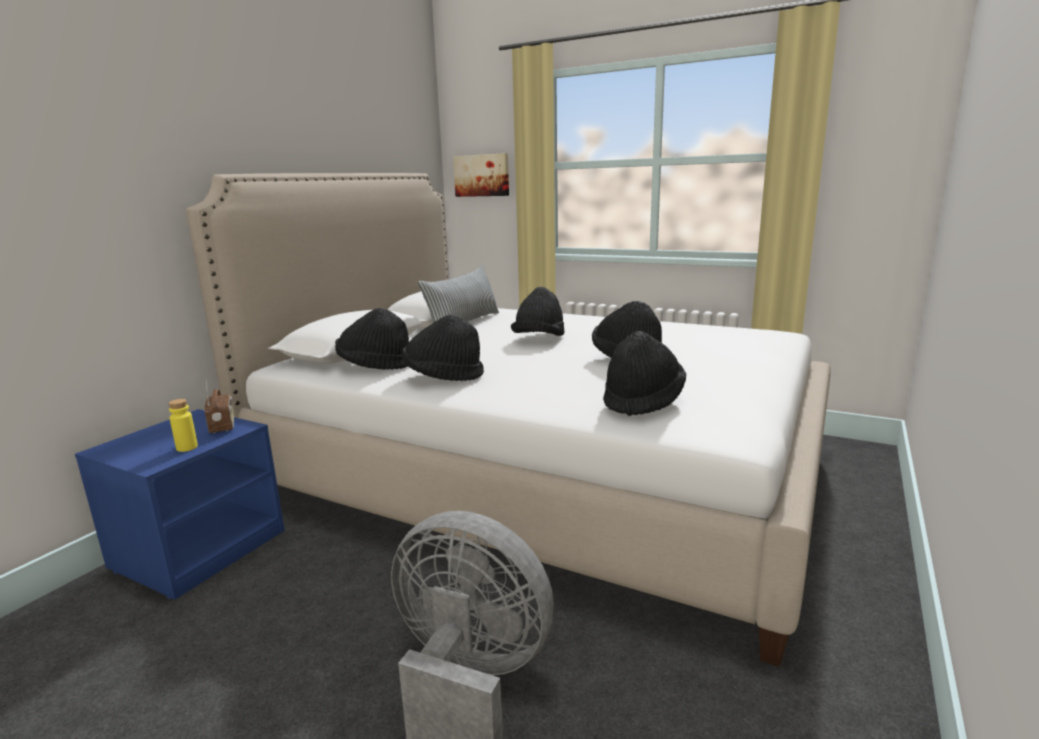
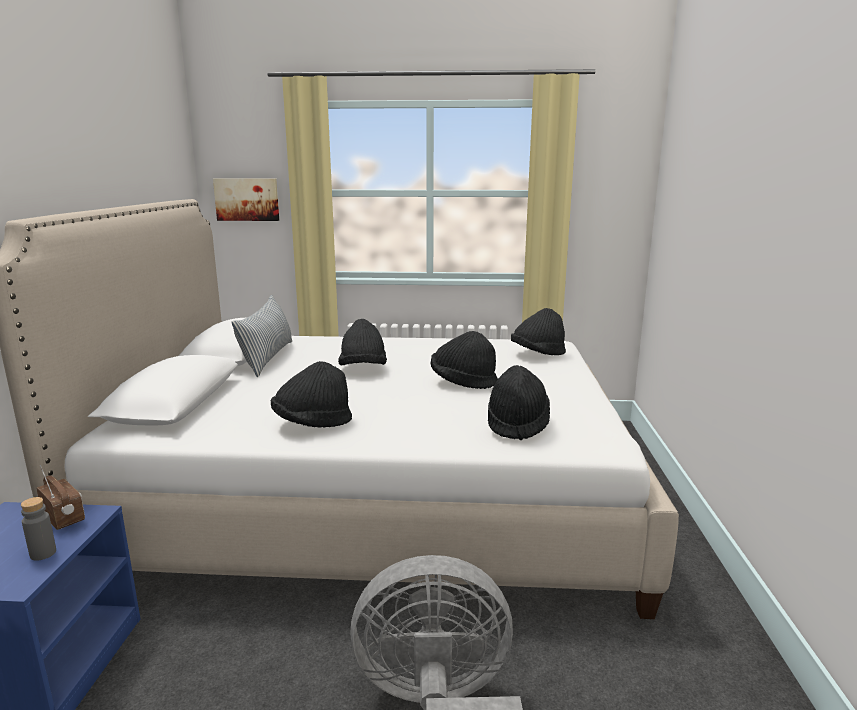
camera: 25 degrees left, 0 degrees up
yellow bottle [168,399,198,452] -> grey bottle [21,497,56,561]
black hat [335,308,409,370] -> black hat moved to [511,308,566,355]

